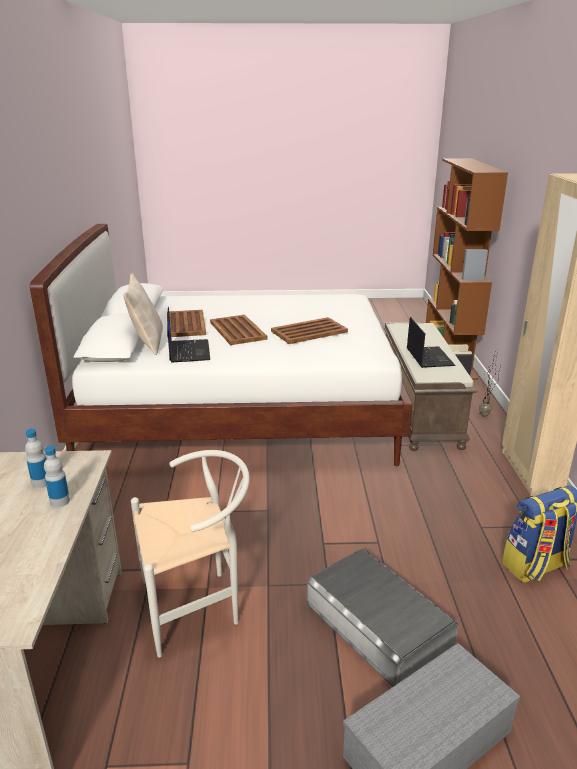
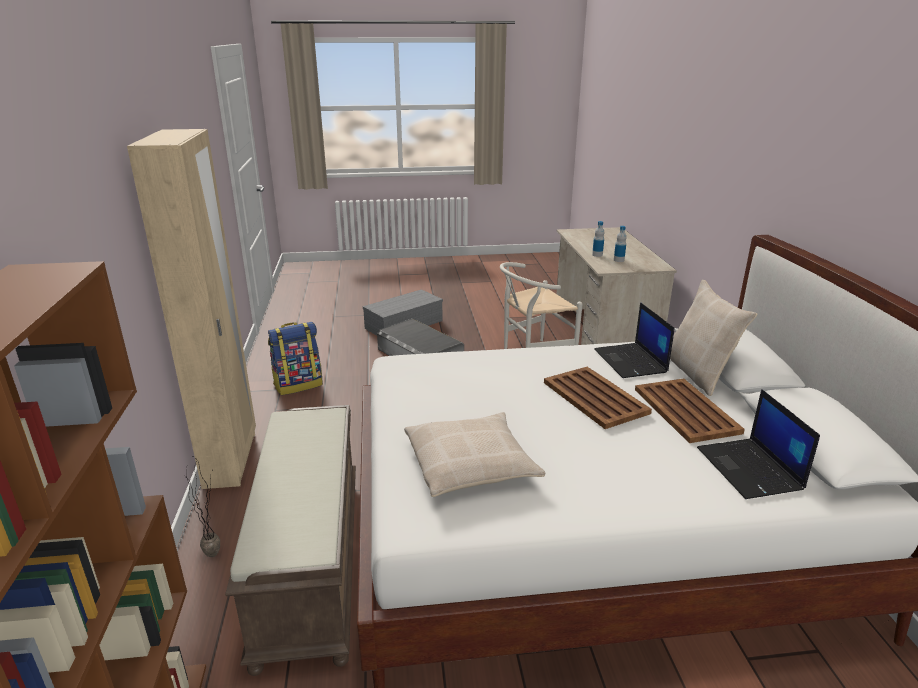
camera: 175 degrees right, 0 degrees up
brown tray [271,317,348,344] -> none
laptop [407,317,456,368] -> laptop moved to [697,389,820,499]
none -> beige pillow [404,412,546,497]

